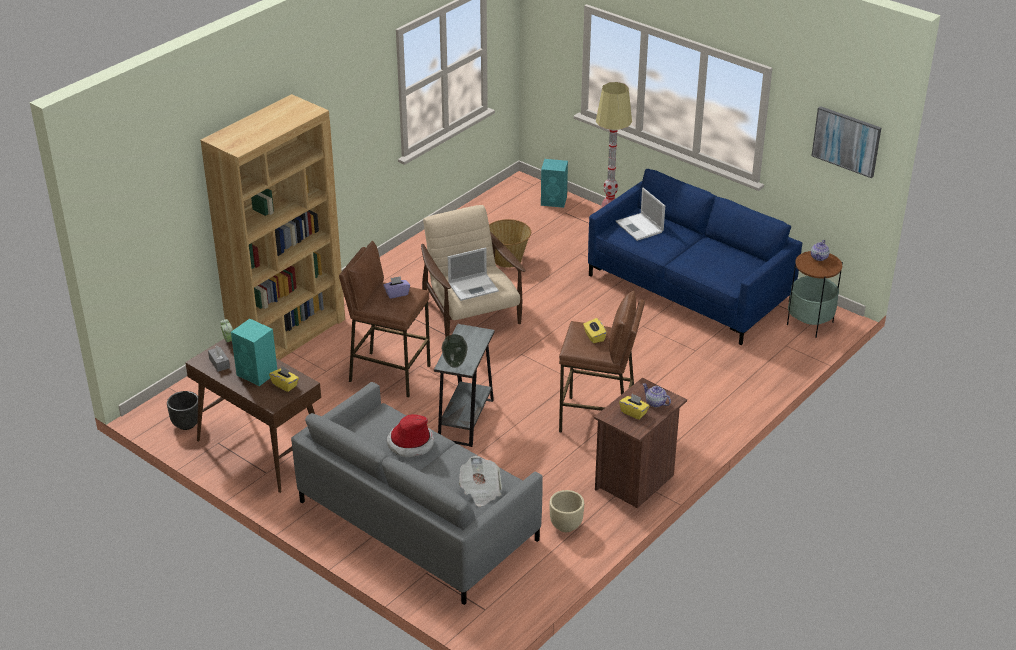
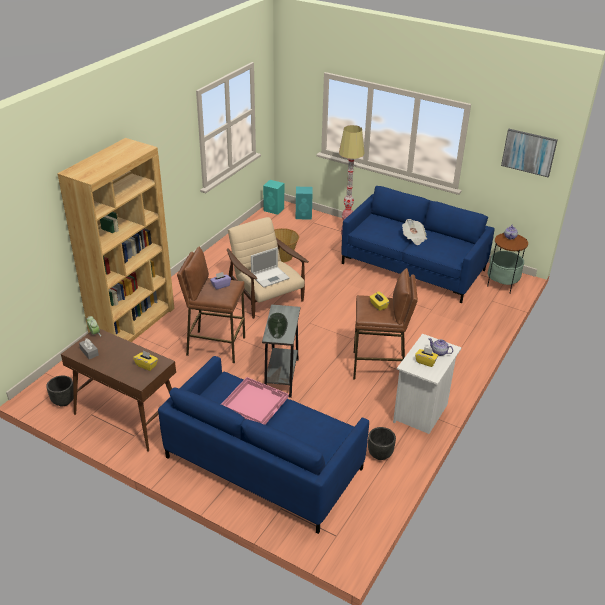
camera: 10 degrees left, 0 degrees up
turquoise speaker [231,319,277,386] -> turquoise speaker moved to [263,180,284,215]
grey sofa [291,382,543,605] -> blue sofa [158,356,369,534]
hat [387,414,434,457] -> pink tray [221,377,288,425]
newspaper [459,456,502,507] -> newspaper moved to [402,219,427,245]
beige planter [549,490,584,532] -> black planter [368,427,396,460]
brown nightstand [594,378,687,508] -> white nightstand [393,334,462,434]
laptop [616,188,665,241] -> none

